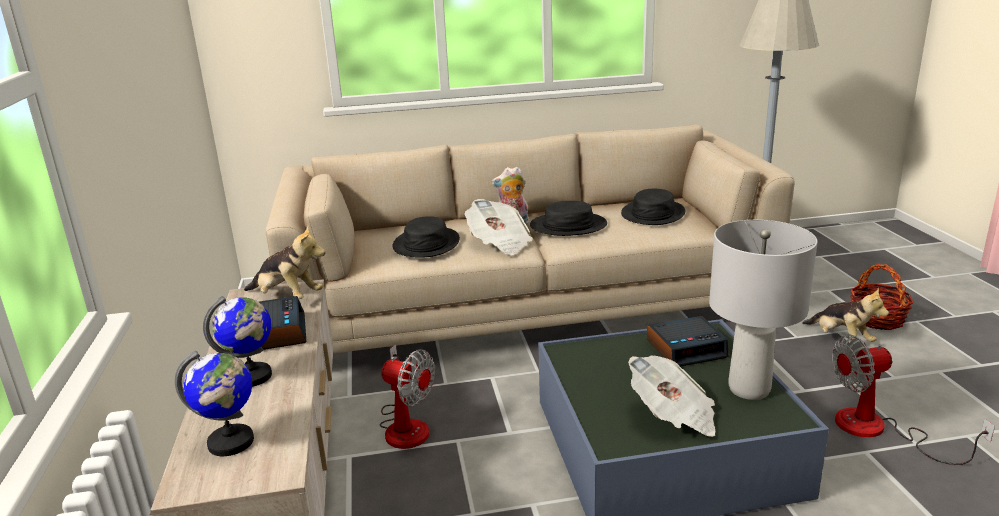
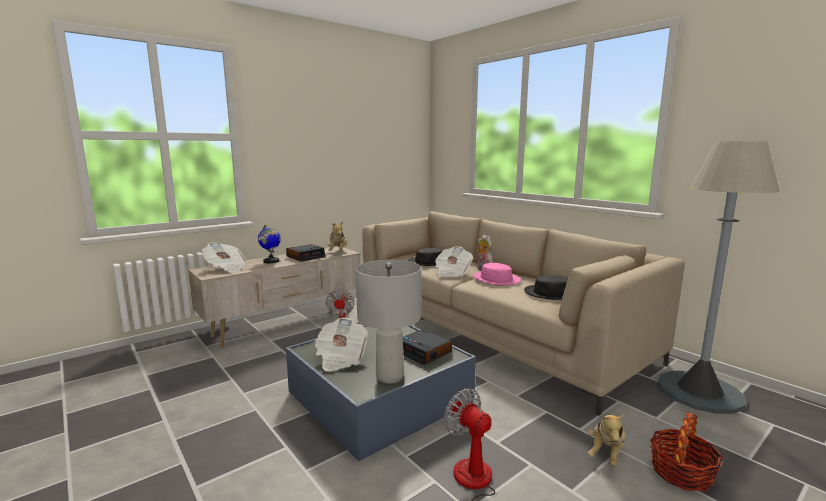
camera: 60 degrees right, 10 degrees down
globe [175,350,254,456] -> newspaper [202,242,248,273]
black hat [530,201,607,236] -> pink hat [473,263,521,285]

